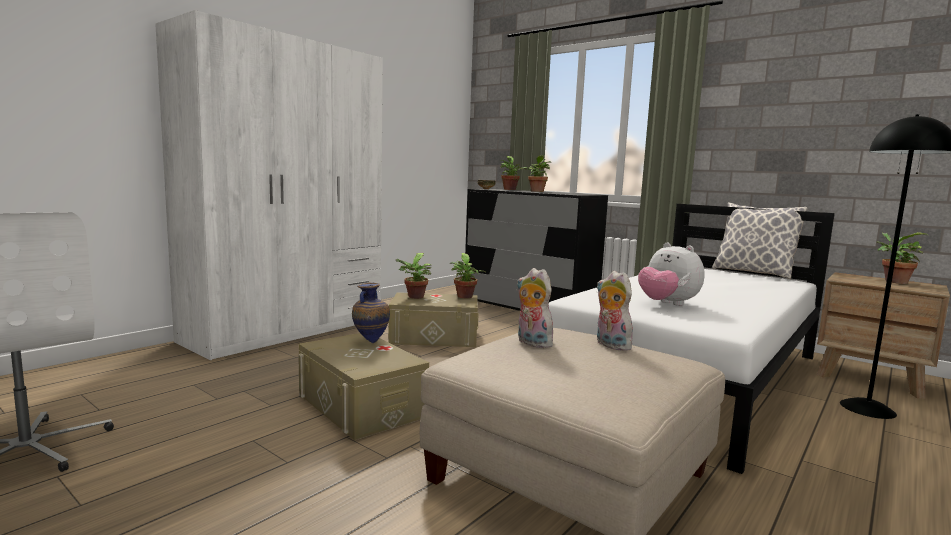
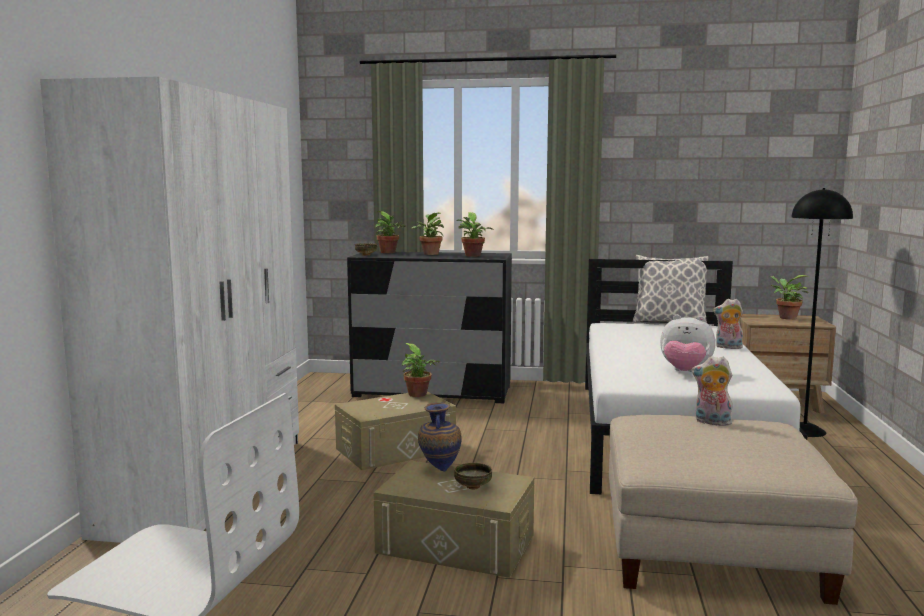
camera: 30 degrees left, 0 degrees up
potted plant [396,253,431,299] -> potted plant moved to [456,212,493,257]
plush toy [517,268,555,348] -> plush toy moved to [713,299,743,349]
none -> bowl [454,463,492,490]

